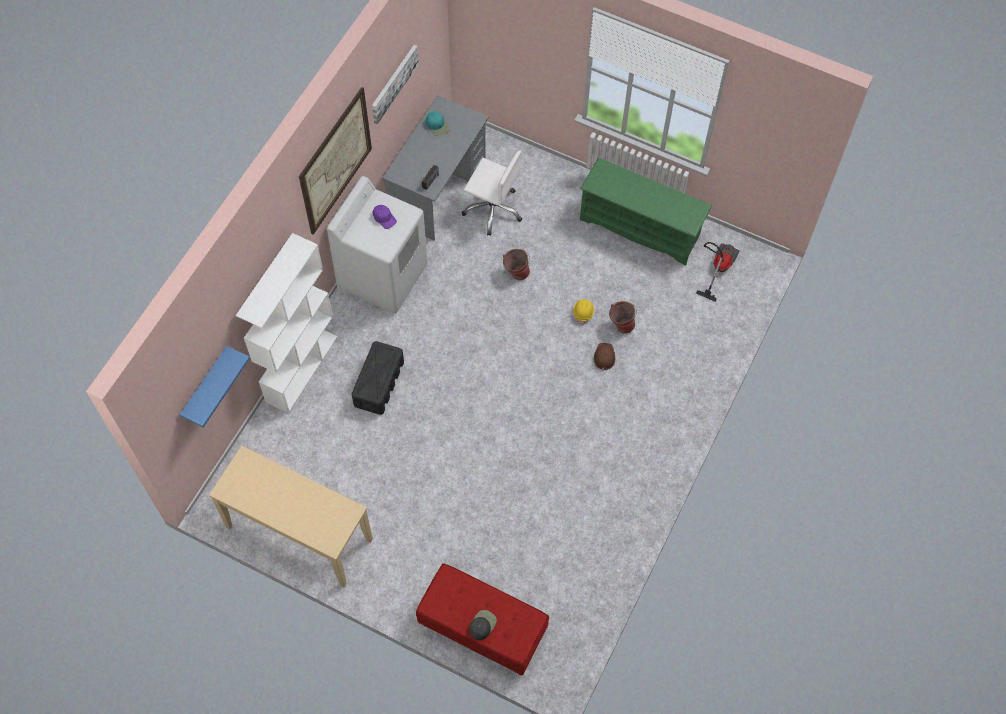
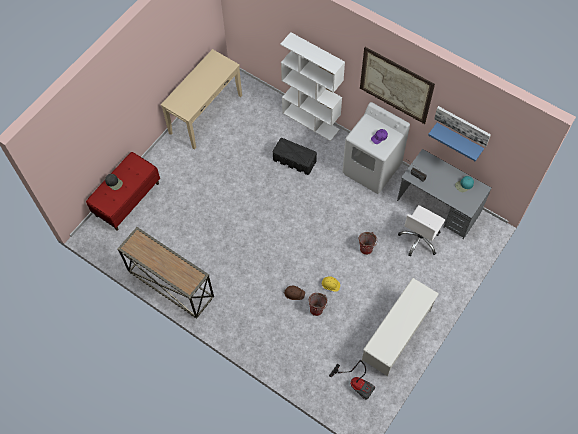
camera: 100 degrees right, 0 degrees up
blue shelf [180,346,250,428] -> blue shelf moved to [428,123,484,161]
green shoe rack [580,158,712,265] -> white shoe rack [362,278,439,376]
none -> console table [117,227,214,319]

